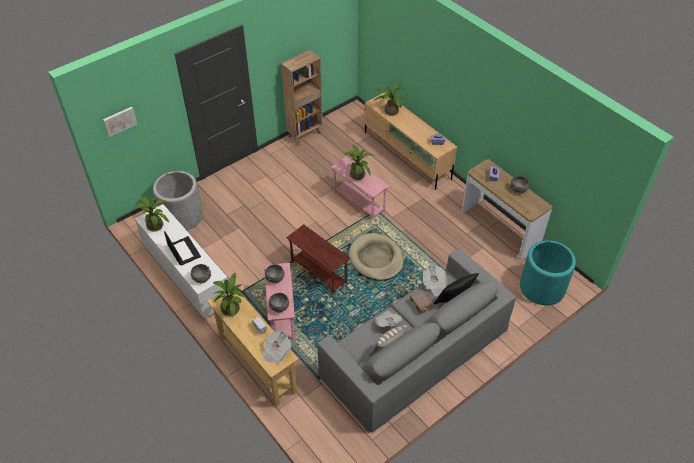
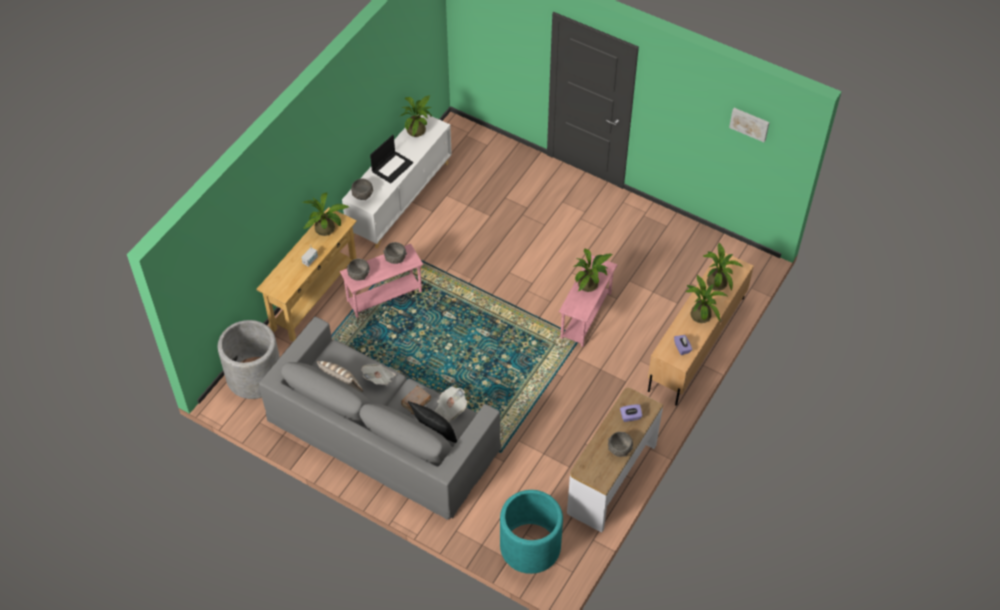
camera: 70 degrees right, 5 degrees up
picture [103,107,137,137] -> picture moved to [729,108,770,142]
grey planter [153,171,203,230] -> grey planter moved to [218,320,280,399]
newspaper [262,331,291,364] -> none
brown bookcase [281,50,323,145] -> none
brown side table [286,224,350,294] -> none
beige dog bed [349,233,404,281] -> none
none -> potted plant [685,275,727,323]

